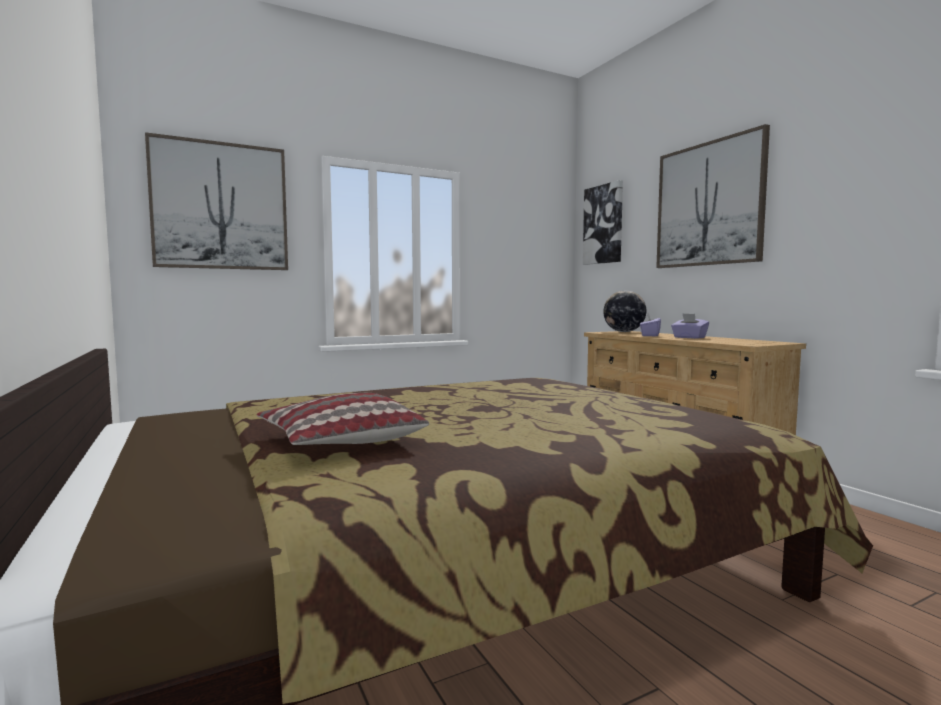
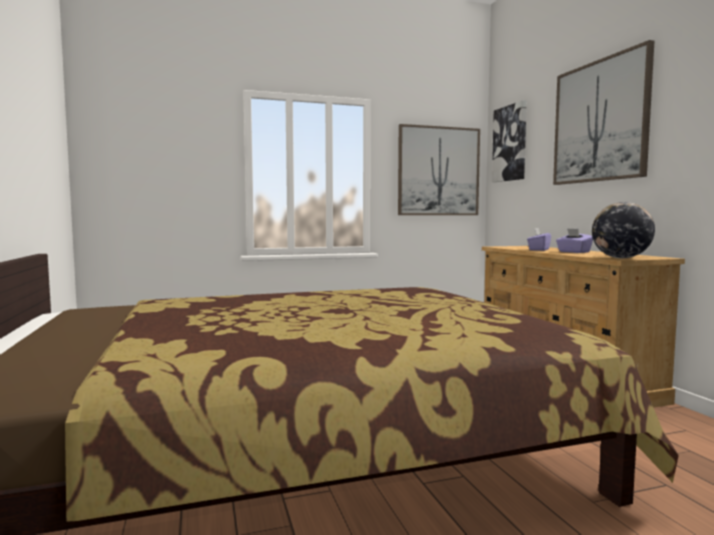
camera: 10 degrees right, 0 degrees up
picture [145,132,288,270] -> picture moved to [398,124,480,215]
pillow [256,393,429,445] -> none
globe [603,290,646,332] -> globe moved to [592,202,655,258]

